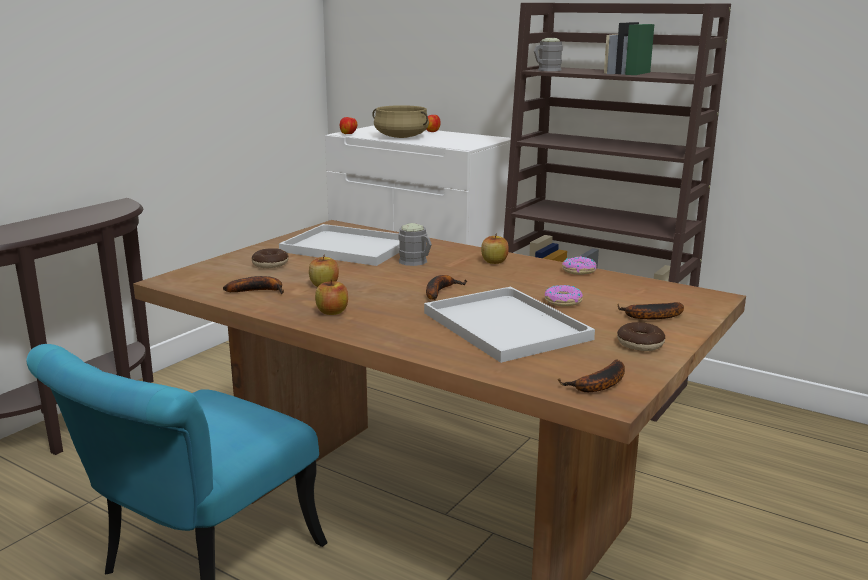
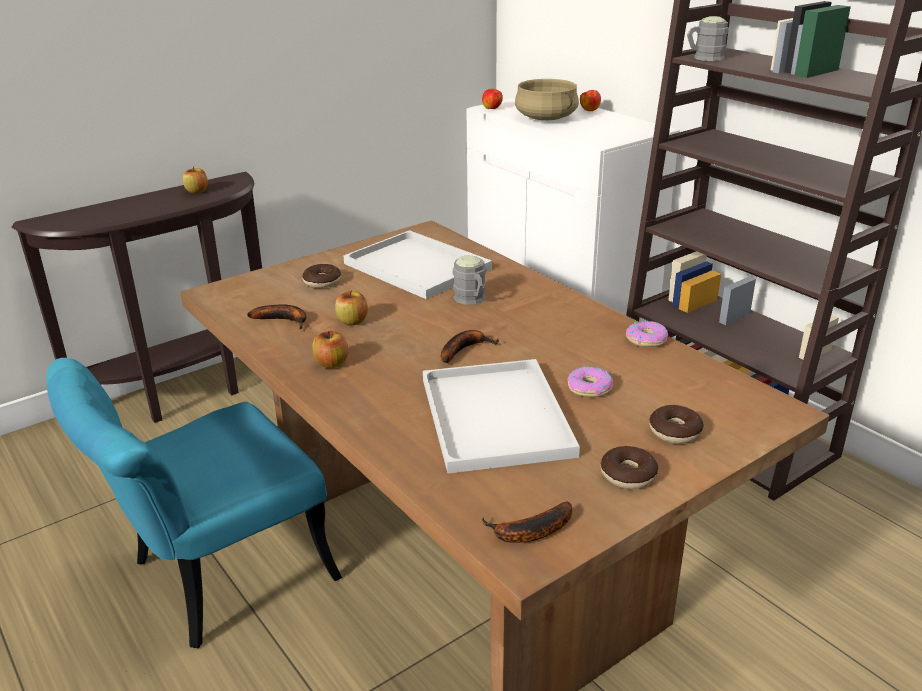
camera: 20 degrees right, 10 degrees up
apple [481,233,509,264] -> apple moved to [183,166,208,194]
banana [618,302,684,319] -> donut [649,405,704,444]

